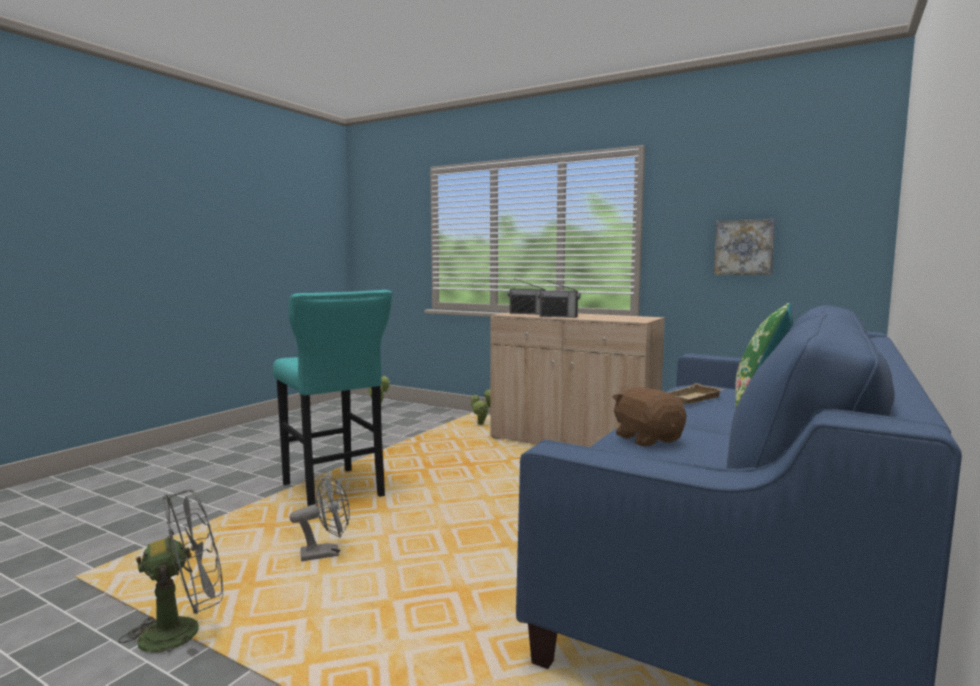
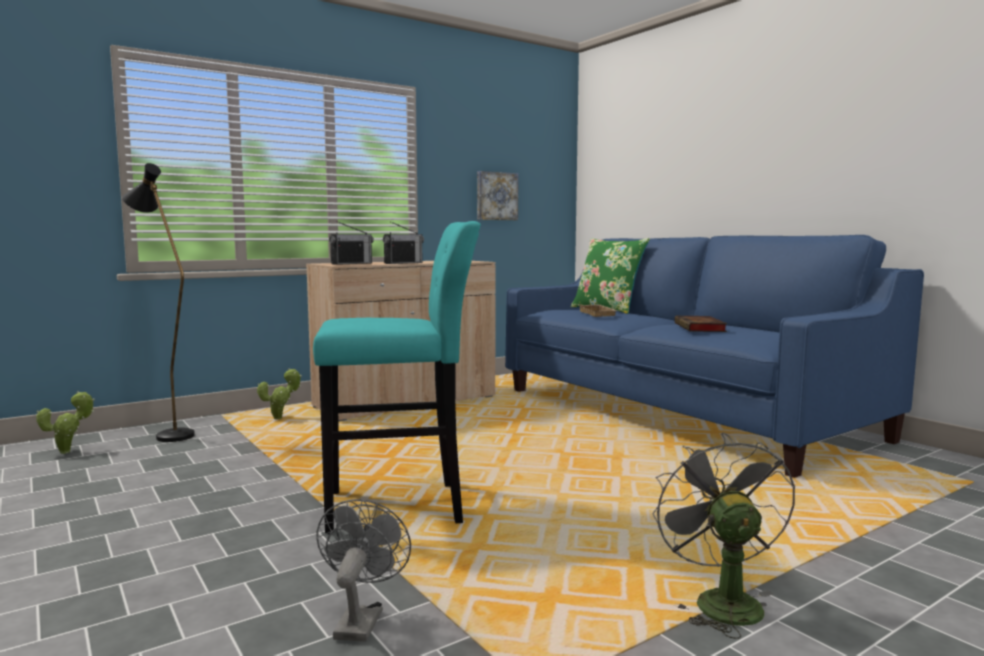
camera: 65 degrees left, 0 degrees up
grey fan [290,475,350,561] -> grey fan moved to [317,499,411,642]
brown plush toy [613,387,686,446] -> book [674,316,727,332]
none -> black floor lamp [122,163,195,442]

